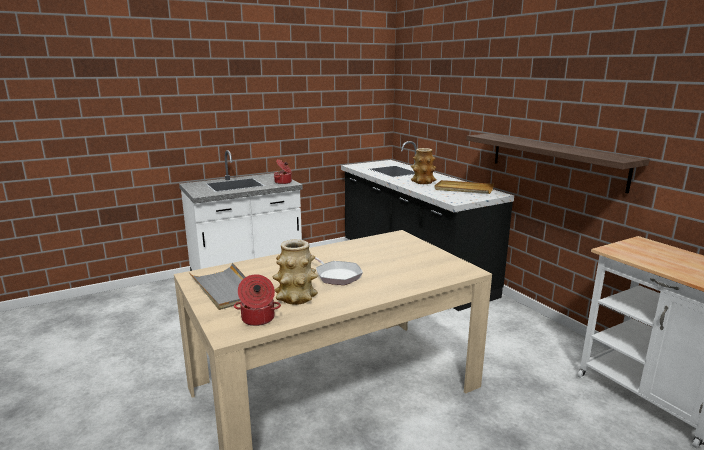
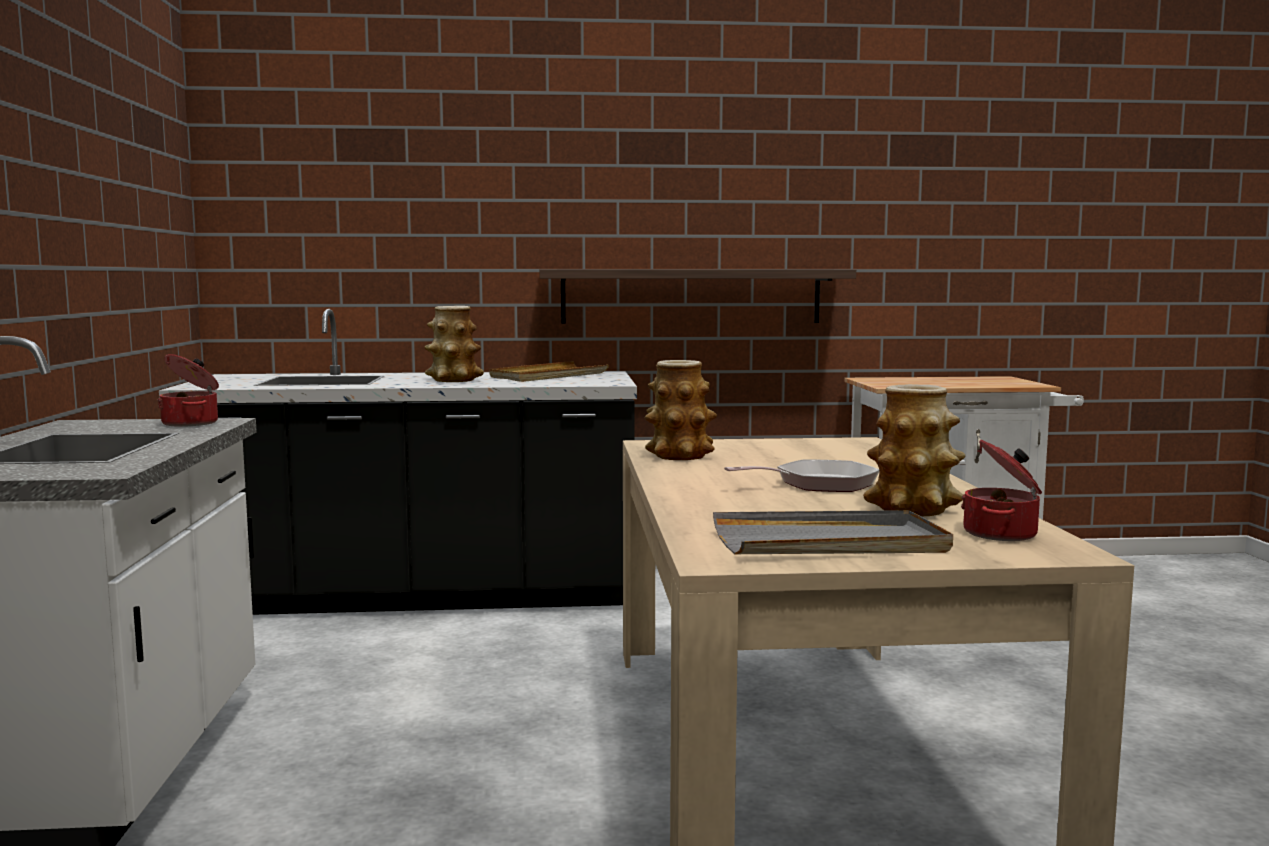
camera: 65 degrees left, 10 degrees down
none -> vase [645,360,717,460]

